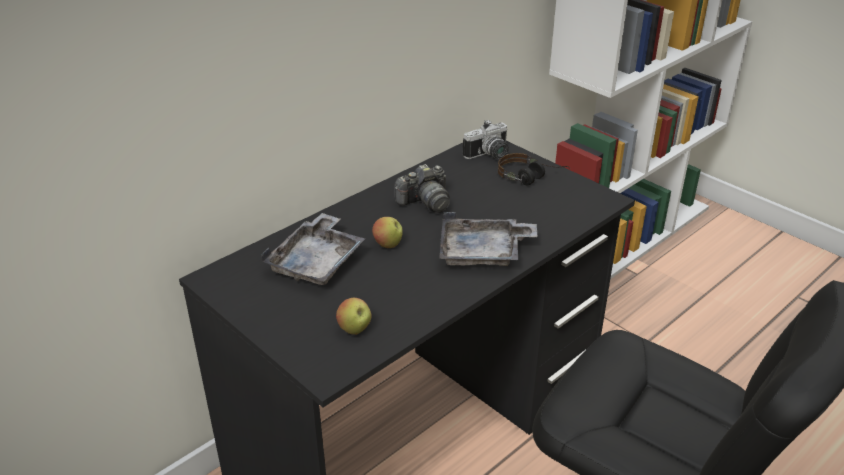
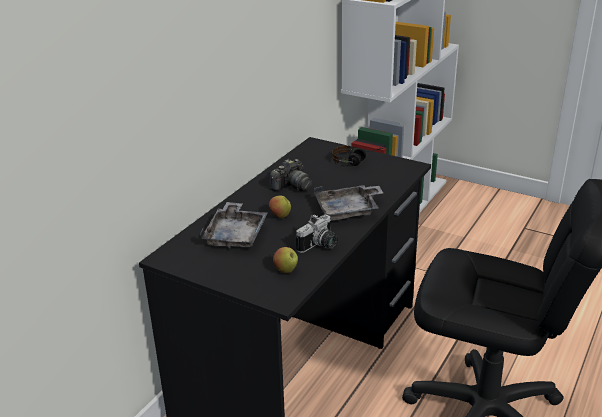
camera: 15 degrees left, 5 degrees down
camera [463,120,509,159] -> camera moved to [296,214,338,253]

